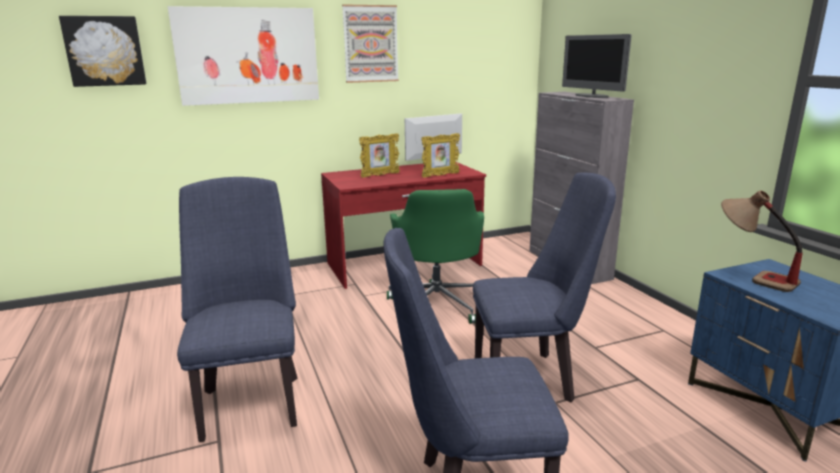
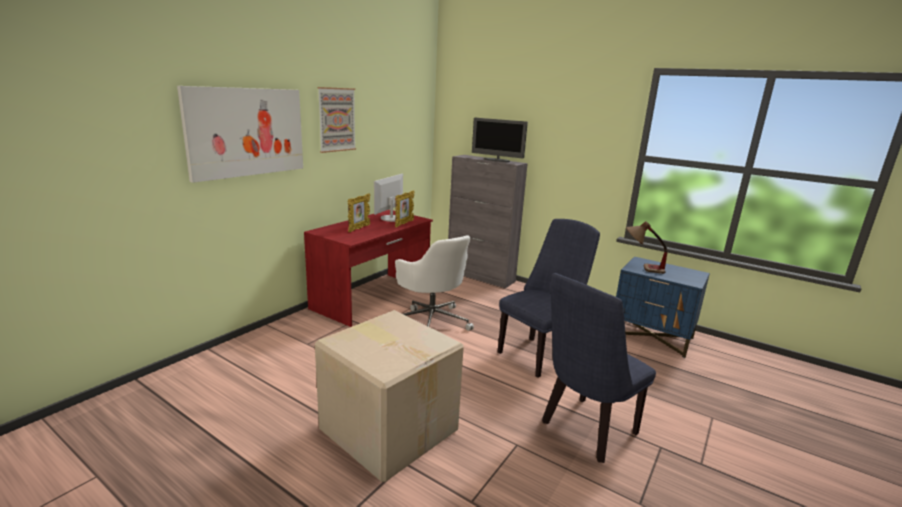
camera: 35 degrees left, 0 degrees up
picture [59,16,146,87] -> none
blue chair [177,177,297,442] -> cardboard box [315,310,464,482]
green office chair [387,189,484,324] -> white office chair [395,235,474,331]

